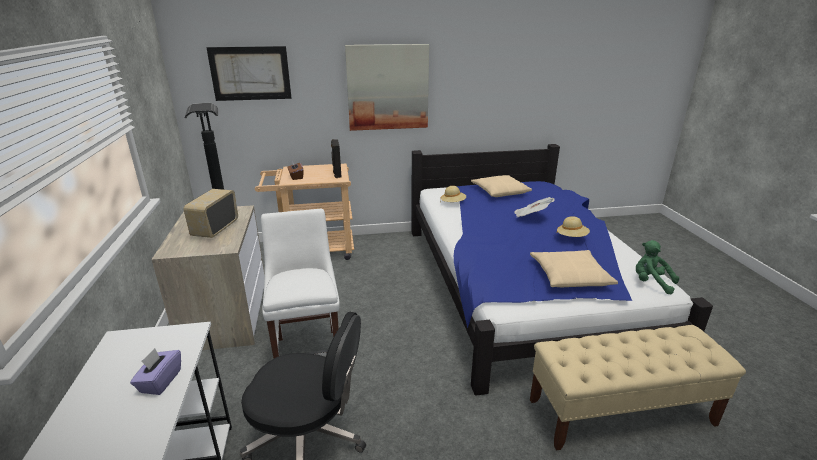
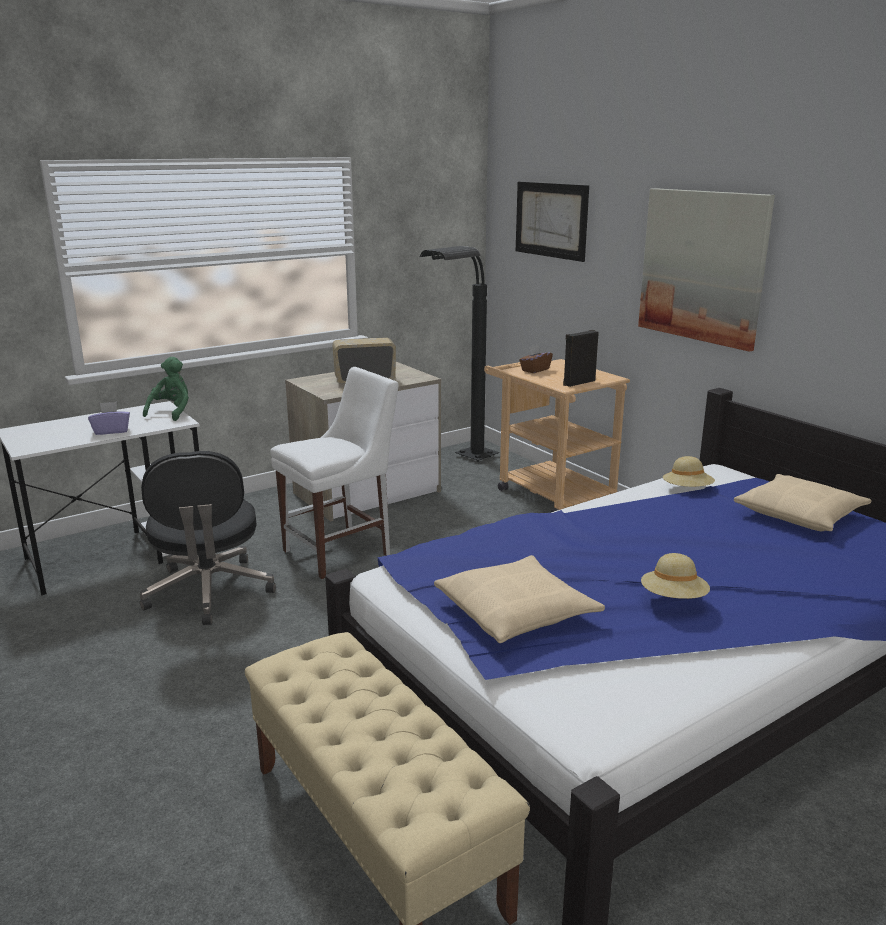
camera: 65 degrees right, 5 degrees down
newspaper [514,197,554,217] -> none
green plush toy [636,240,680,295] -> green plush toy moved to [143,357,189,421]

